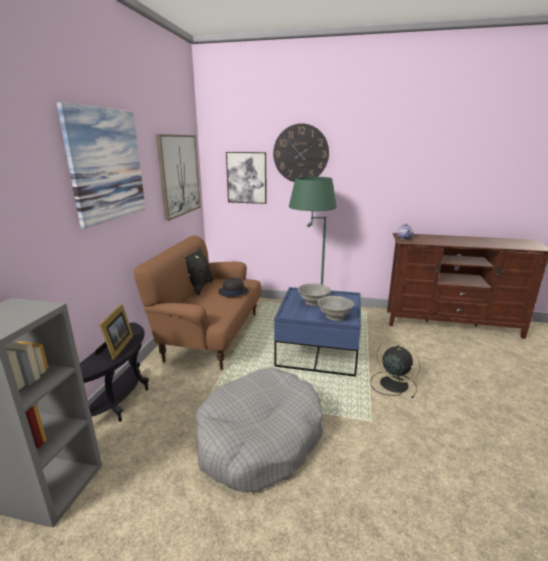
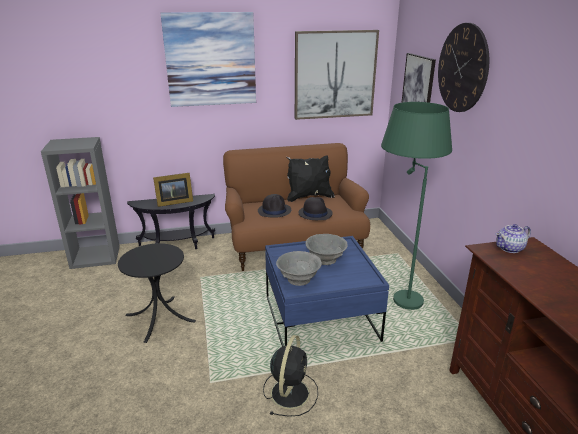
camera: 65 degrees right, 5 degrees up
grey dog bed [196,368,323,493] -> black side table [118,243,196,343]
none -> black hat [258,194,291,218]

